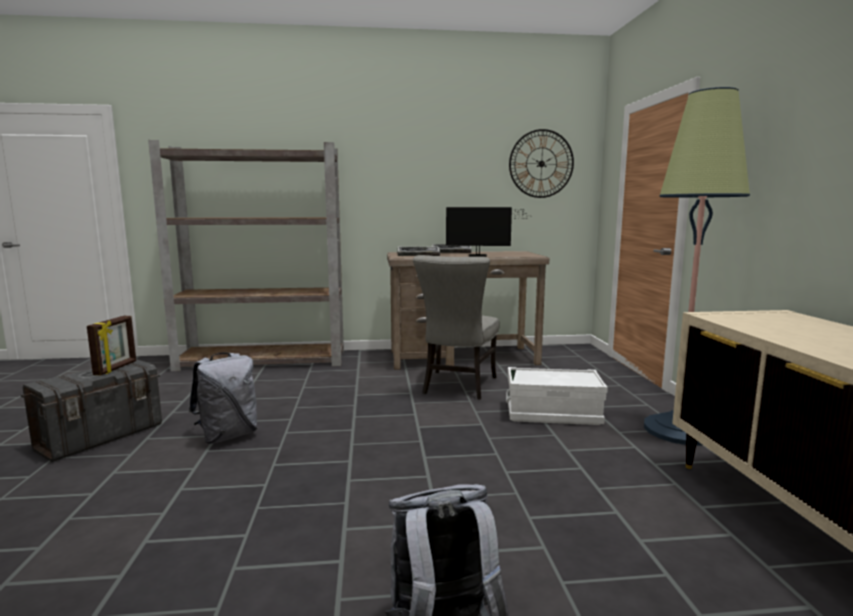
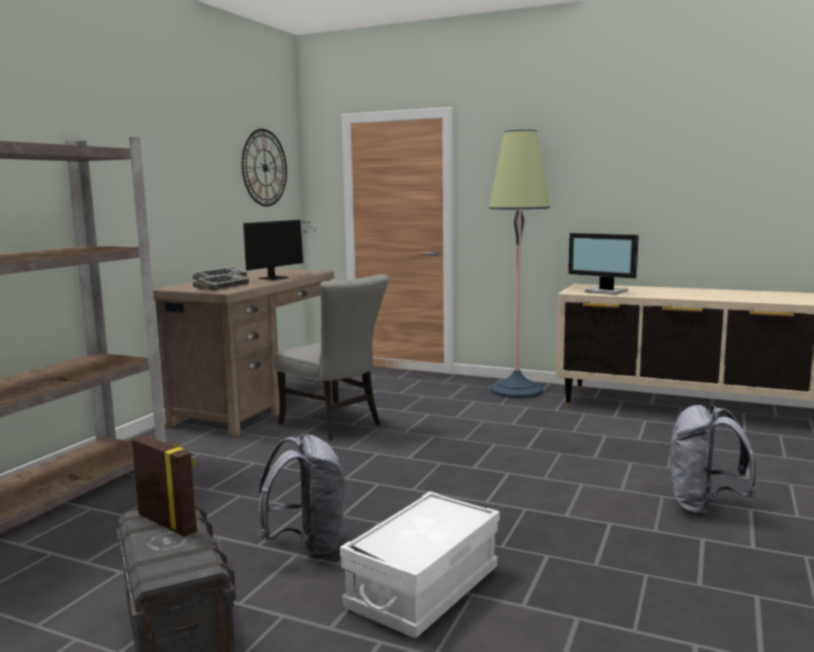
camera: 60 degrees left, 0 degrees up
white storage box [506,367,608,425] -> white storage box moved to [340,491,500,638]
none -> monitor [568,233,639,295]

